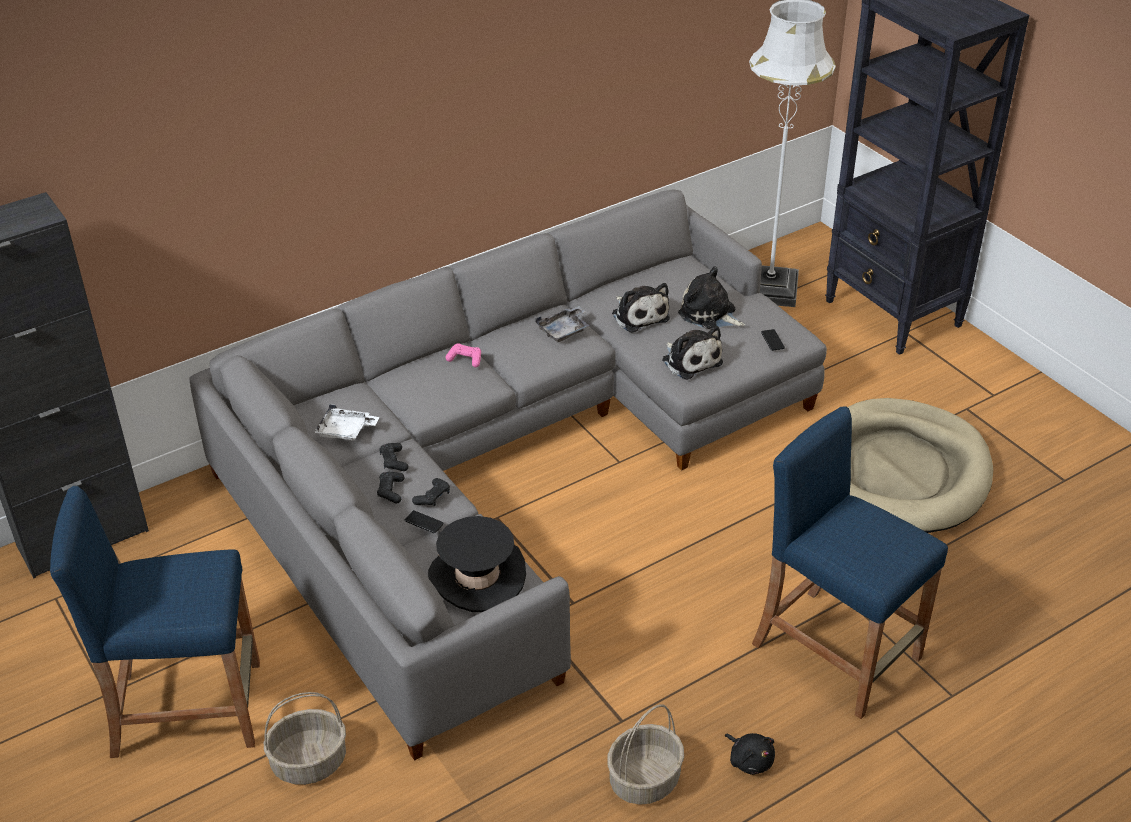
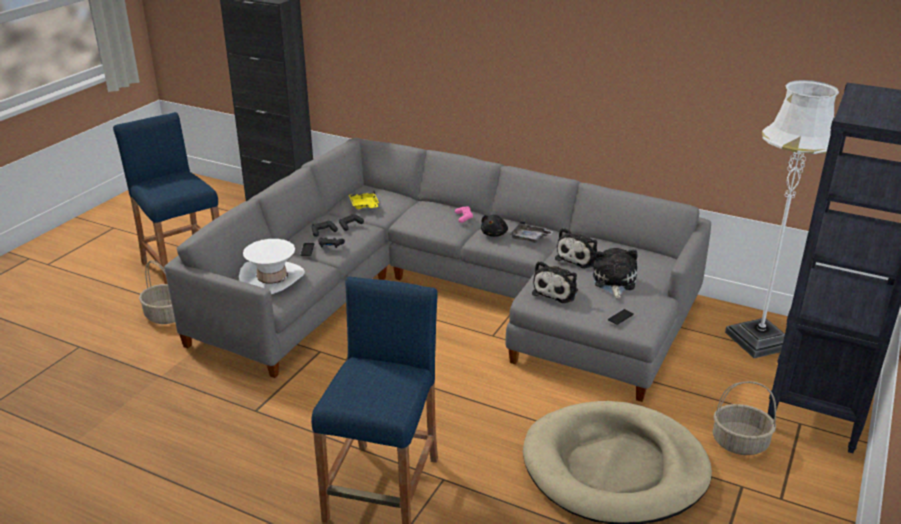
camera: 60 degrees right, 10 degrees down
white tray [314,404,380,441] -> yellow tray [349,191,379,209]
black hat [428,516,526,612] -> white hat [239,239,305,294]
basket [607,704,684,805] -> basket moved to [713,381,776,455]
black plush toy [725,733,775,775] -> black plush toy moved to [481,215,508,237]

